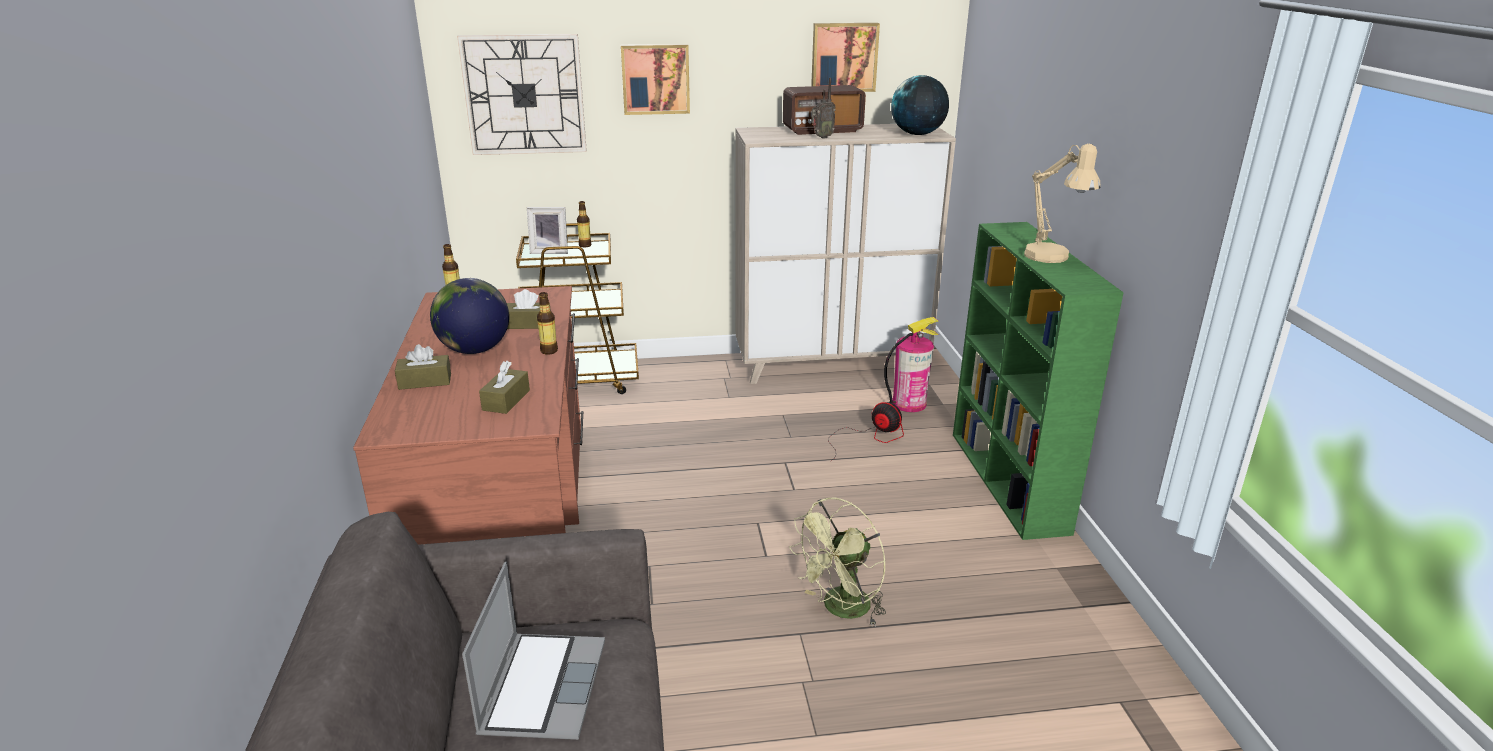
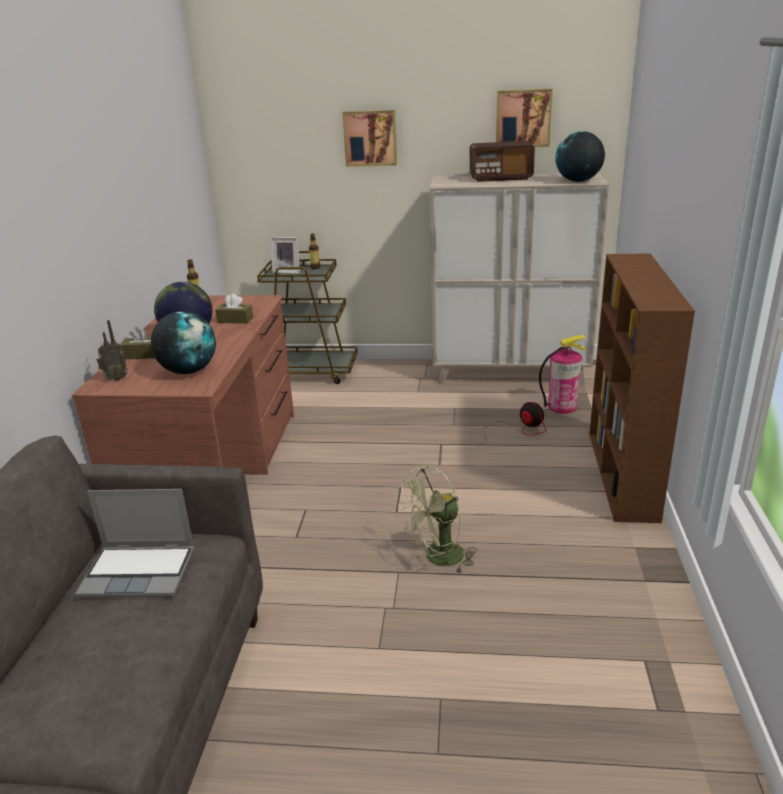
camera: 15 degrees right, 0 degrees up
wall clock [457,34,587,155] -> none
laptop [462,562,605,740] -> laptop turned 75 degrees clockwise [75,489,195,598]
brown tissue box [479,361,530,414] -> globe [151,311,216,374]
bottle [537,292,558,355] -> none
radio [811,78,836,139] -> radio moved to [97,320,127,381]
green bookcase [953,222,1124,540] -> brown bookcase [589,253,695,523]
beige table lamp [1024,144,1101,263] -> none

